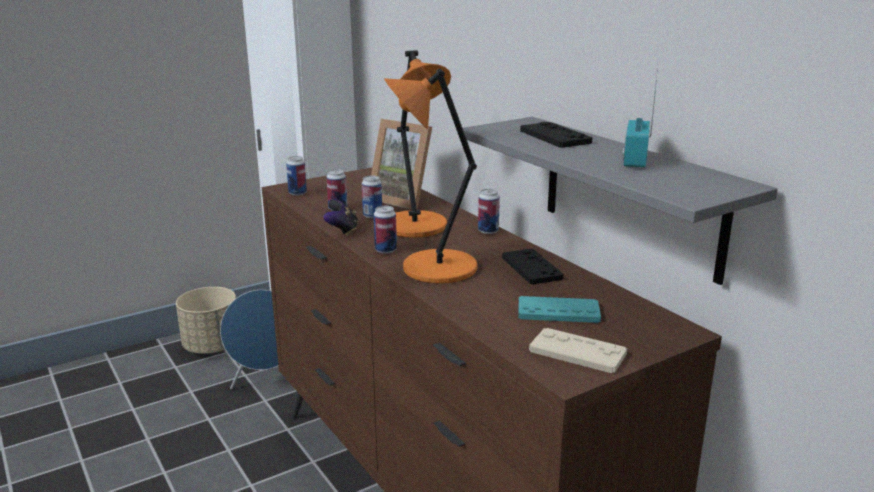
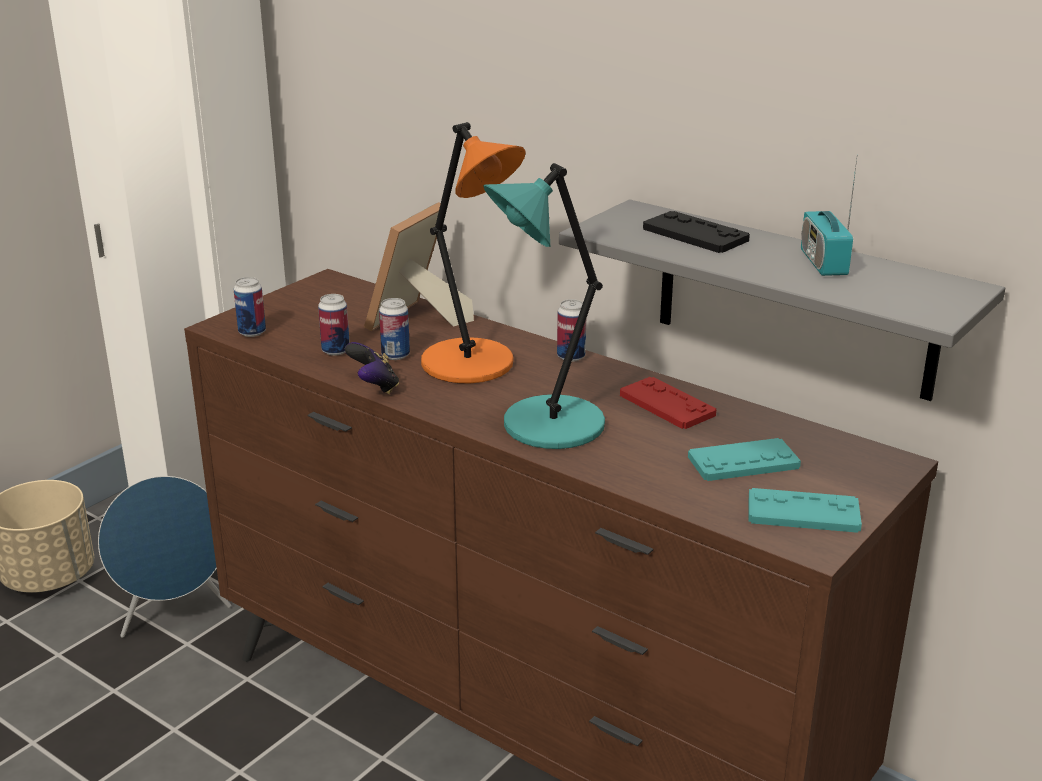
camera: 20 degrees left, 5 degrees up
picture frame [371,119,432,209] -> picture frame turned 105 degrees clockwise [364,202,474,332]
can [374,206,397,254] -> none
orange table lamp [384,69,478,284] -> turquoise table lamp [483,163,605,449]
black game controller [502,249,564,285] -> red game controller [620,377,716,429]
beige game controller [529,328,627,373] -> turquoise game controller [749,488,862,533]

